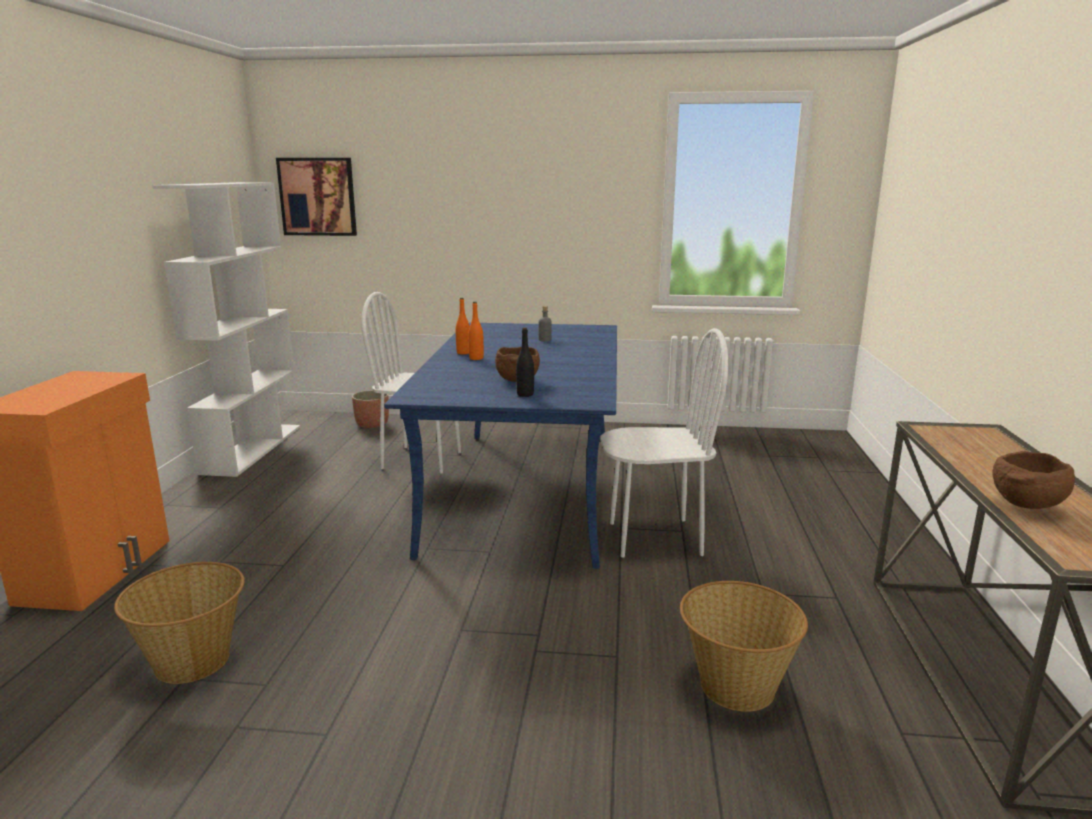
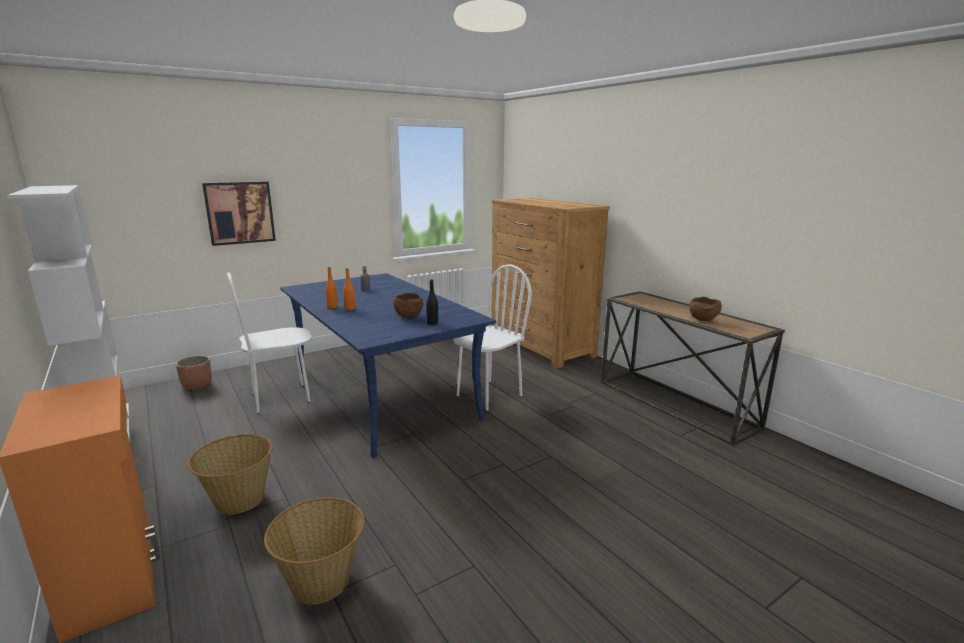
camera: 40 degrees left, 0 degrees up
picture [276,158,357,236] -> picture moved to [202,182,276,246]
basket [680,581,808,712] -> basket moved to [187,434,272,515]
none -> brown dresser [491,198,610,369]

